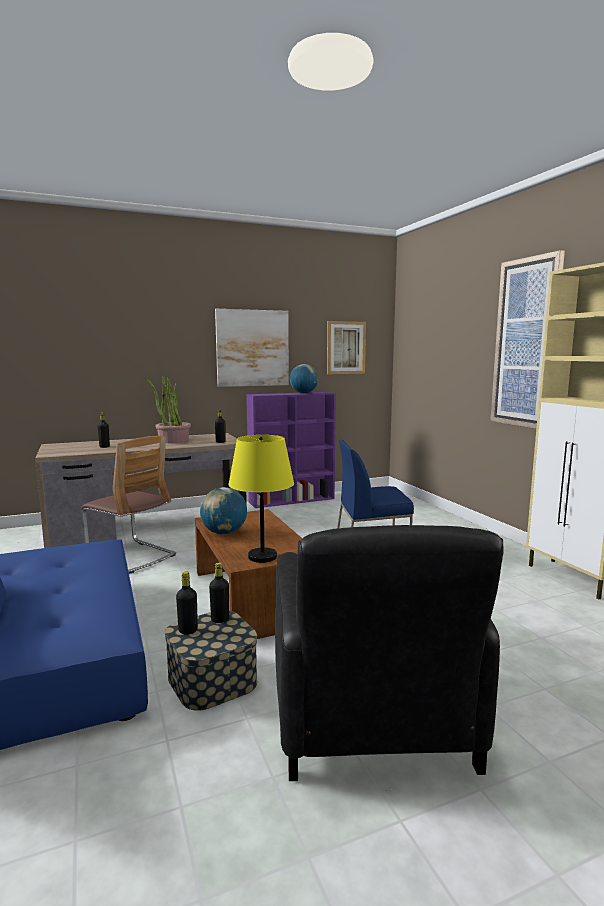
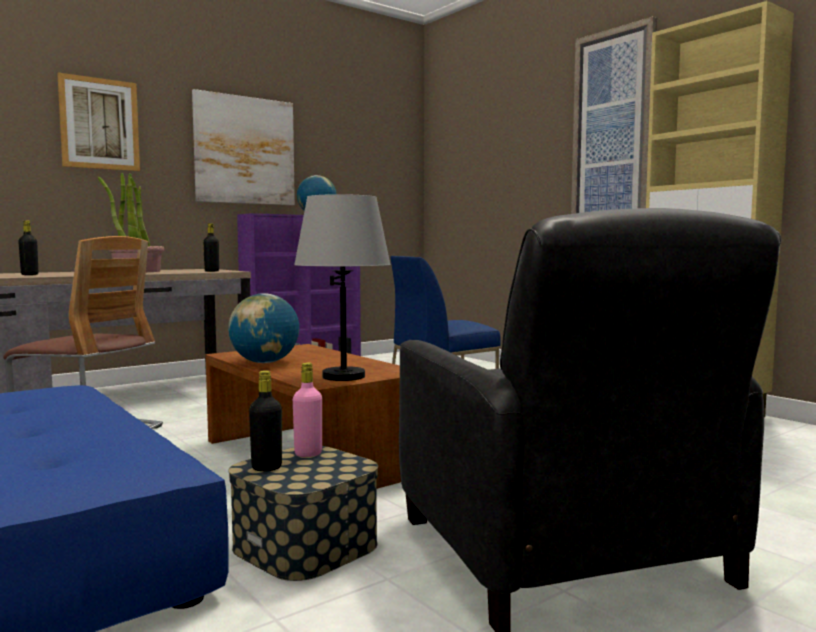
camera: 15 degrees left, 5 degrees down
black bottle [209,563,229,623] -> pink bottle [293,363,322,457]
yellow table lamp [228,435,294,563] -> grey table lamp [294,194,391,381]
picture [327,321,366,374] -> picture moved to [57,72,140,171]

